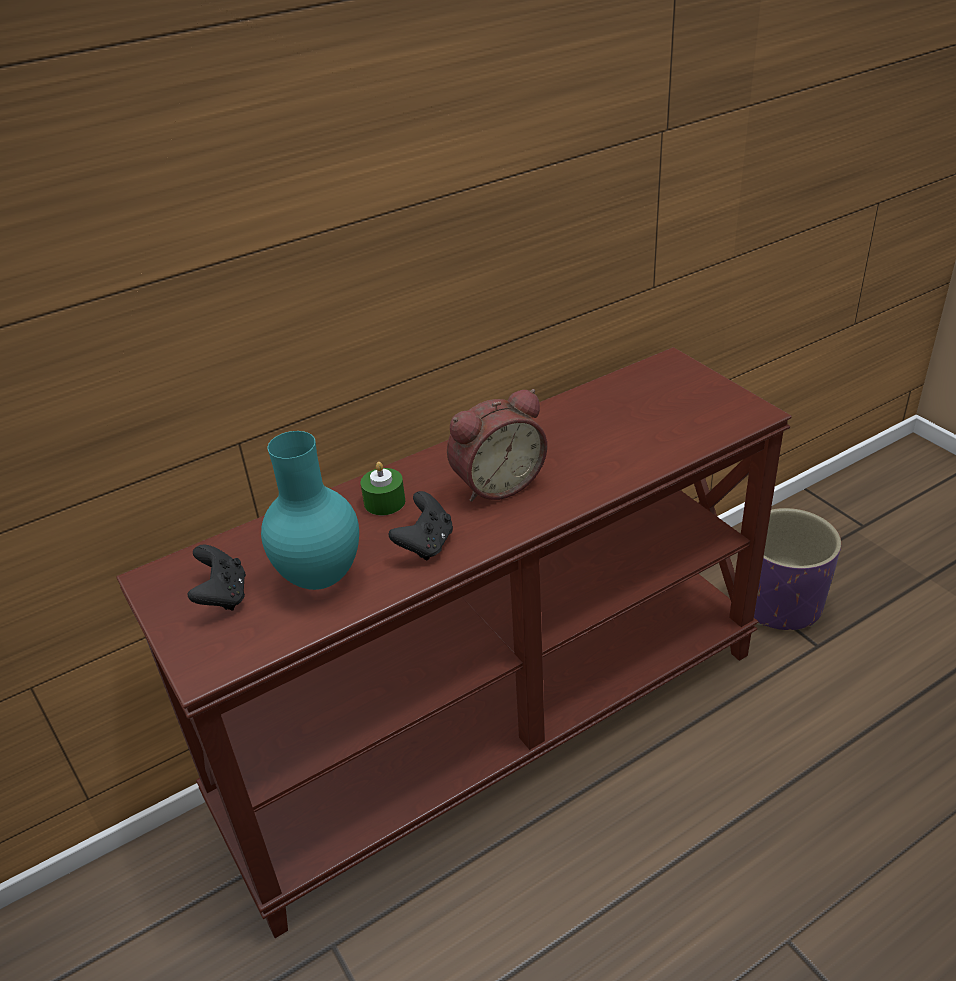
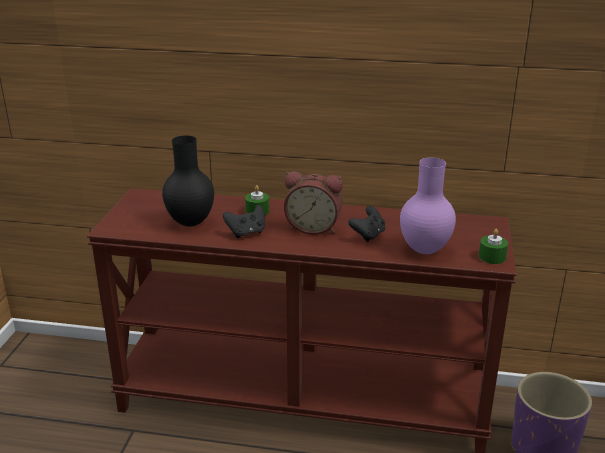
camera: 40 degrees right, 10 degrees down
black game controller [188,544,246,611] -> black game controller moved to [348,206,385,242]
turquoise vase [261,431,359,590] -> black vase [162,135,214,227]
none -> purple vase [400,157,456,254]
none -> green candle [479,229,508,264]

